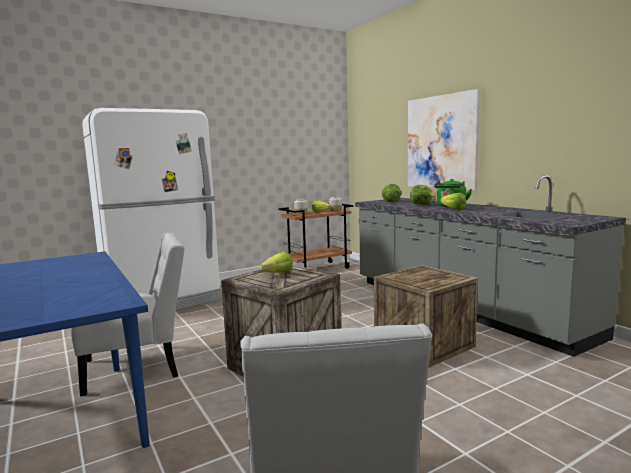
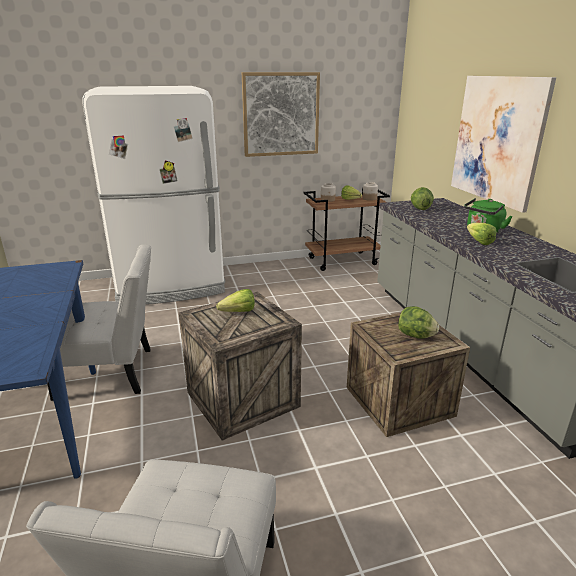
camera: 15 degrees right, 15 degrees up
lettuce [410,185,436,205] -> lettuce moved to [398,306,439,339]
none -> picture [242,72,320,157]

